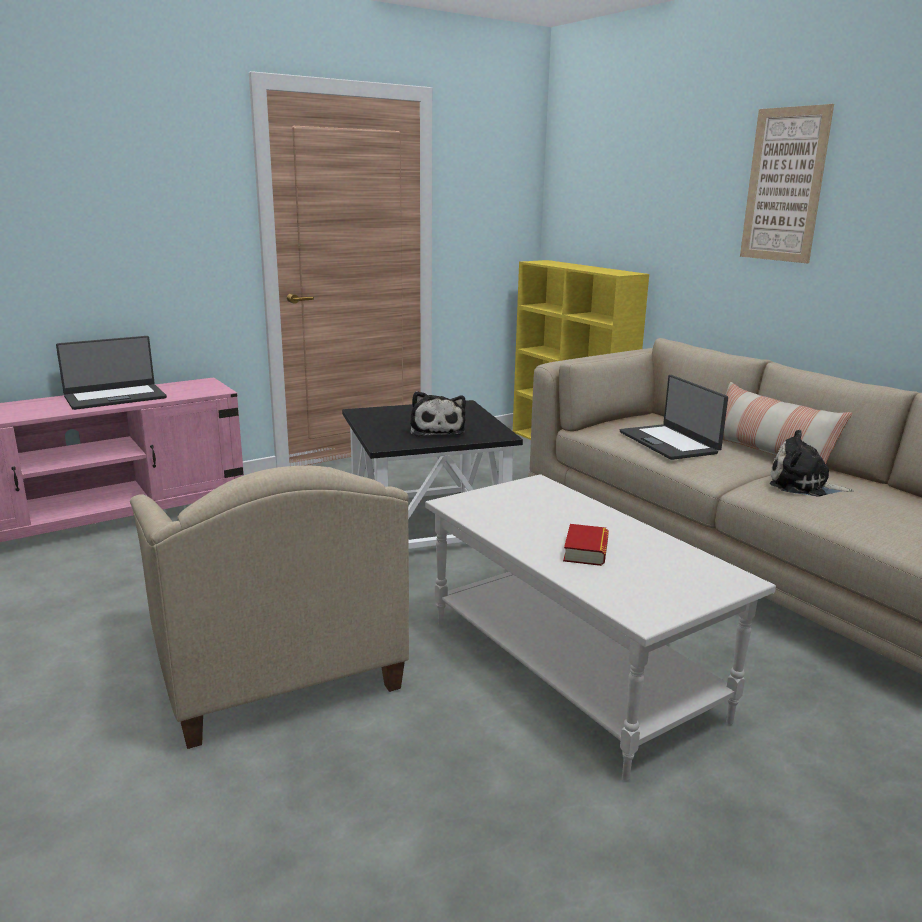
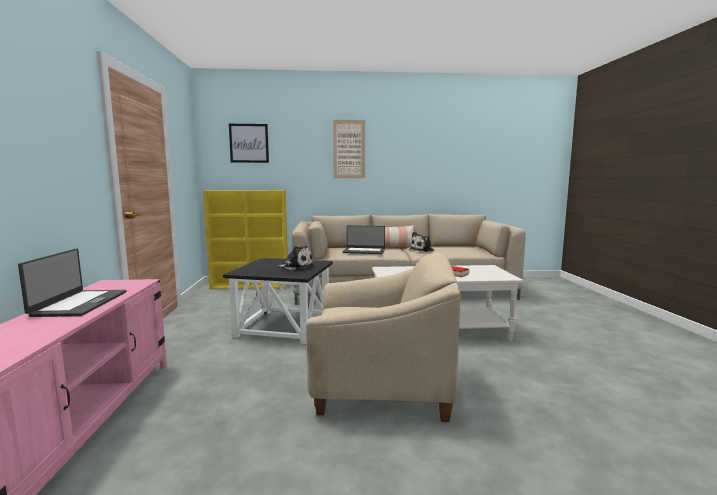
camera: 60 degrees left, 10 degrees down
none -> picture [229,124,269,163]

